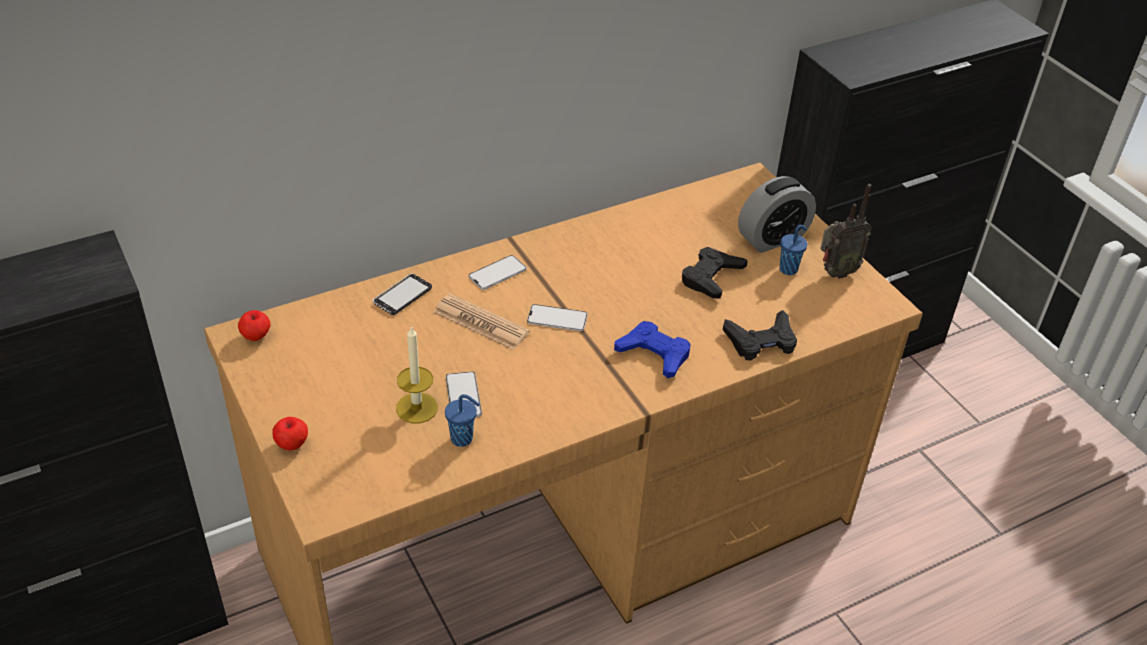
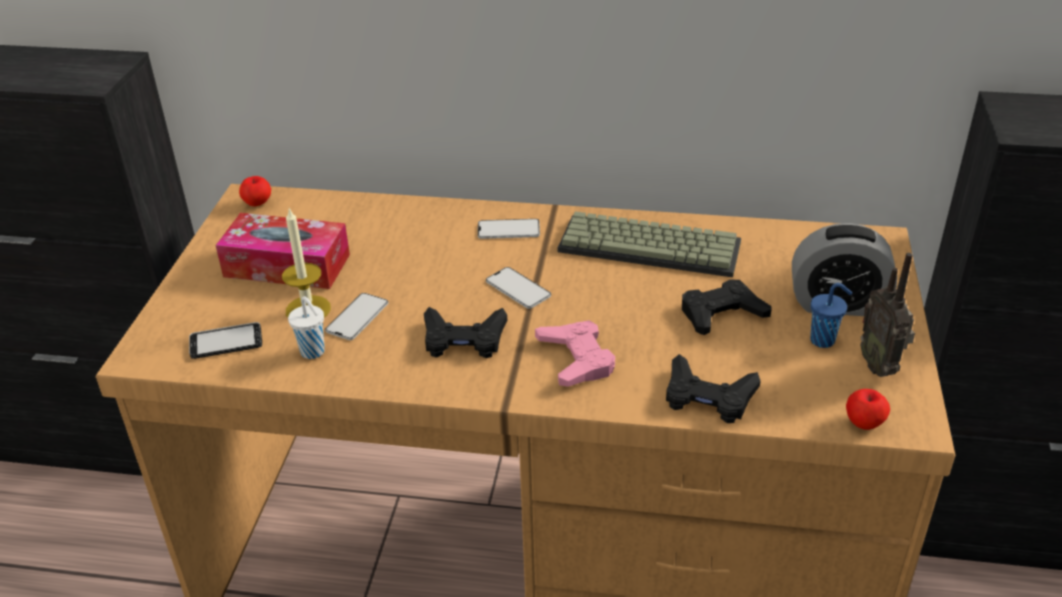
camera: 40 degrees right, 5 degrees down
apple [272,417,308,450] -> apple moved to [846,389,890,430]
phone [373,273,432,315] -> phone moved to [189,322,262,359]
newspaper [433,294,530,350] -> none
blue cup [445,394,480,447] -> white cup [288,296,325,359]
blue game controller [614,321,691,378] -> pink game controller [535,320,615,387]
radio [820,184,872,279] -> radio turned 60 degrees clockwise [860,253,915,377]
none -> tissue box [216,213,350,289]
none -> black game controller [424,307,507,358]
none -> keyboard [558,211,741,277]

